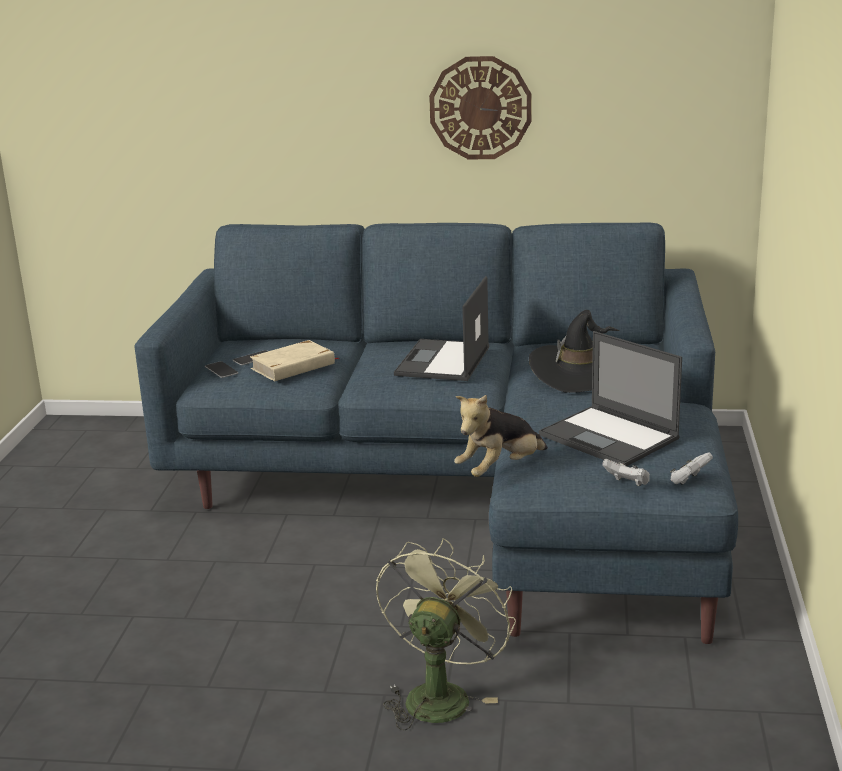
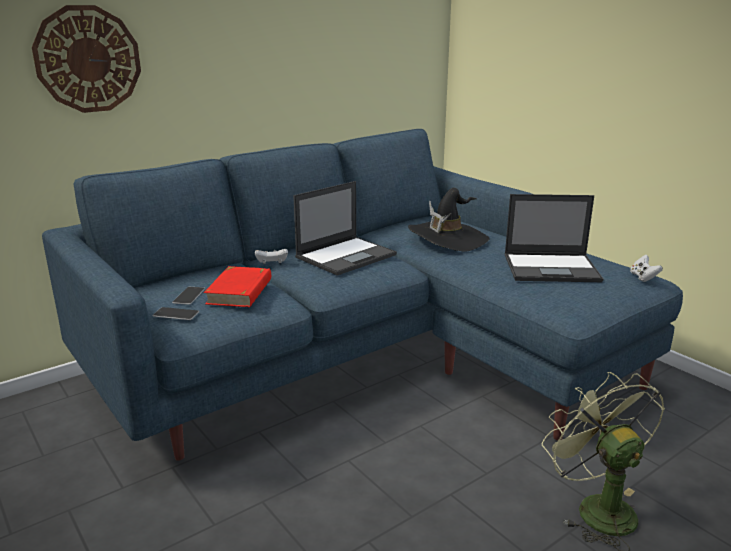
camera: 45 degrees left, 0 degrees up
beige book [250,340,340,381] -> red book [204,266,271,307]
laptop [394,276,489,381] -> laptop turned 105 degrees counterclockwise [293,181,397,276]
wall clock [429,56,532,159] -> wall clock moved to [32,5,141,113]
plush toy [454,395,548,477] -> none
white game controller [602,459,650,486] -> white game controller moved to [255,249,288,264]

